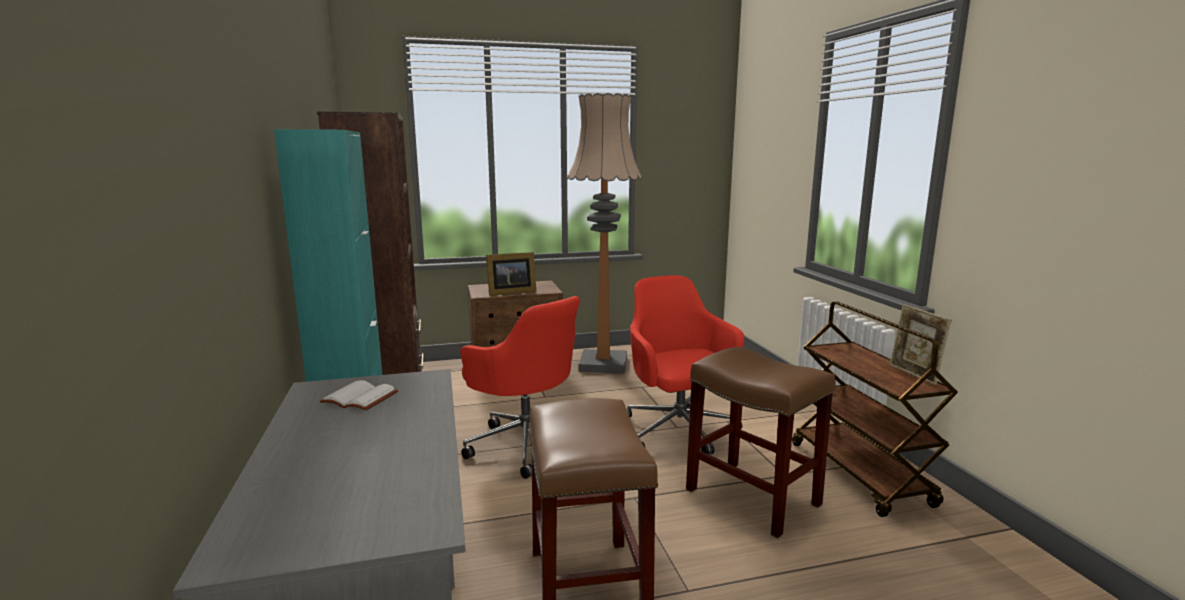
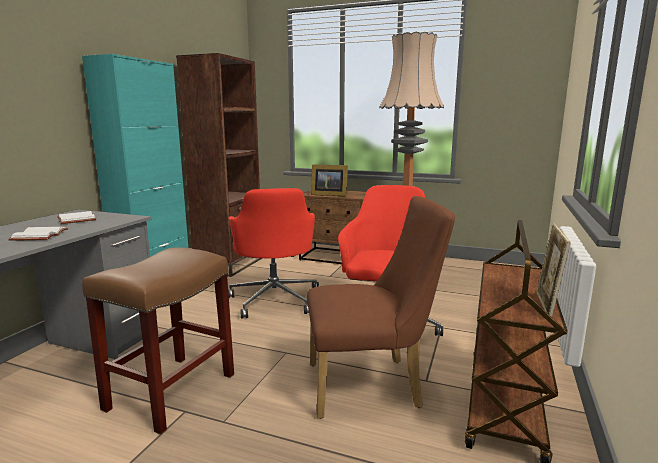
camera: 35 degrees right, 0 degrees up
brown stool [686,347,836,538] -> brown chair [307,196,455,419]
none -> white book [8,227,68,241]

